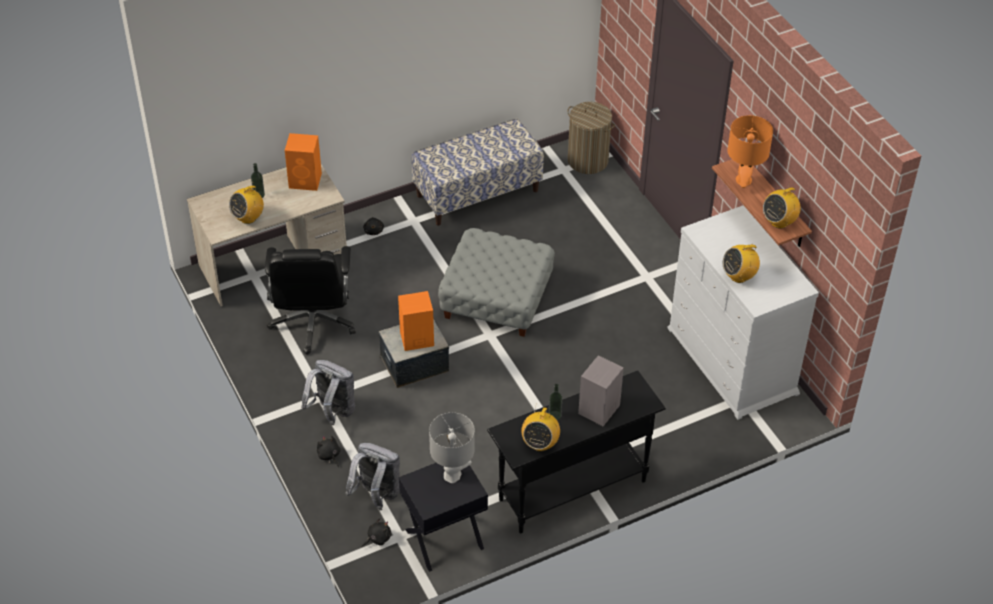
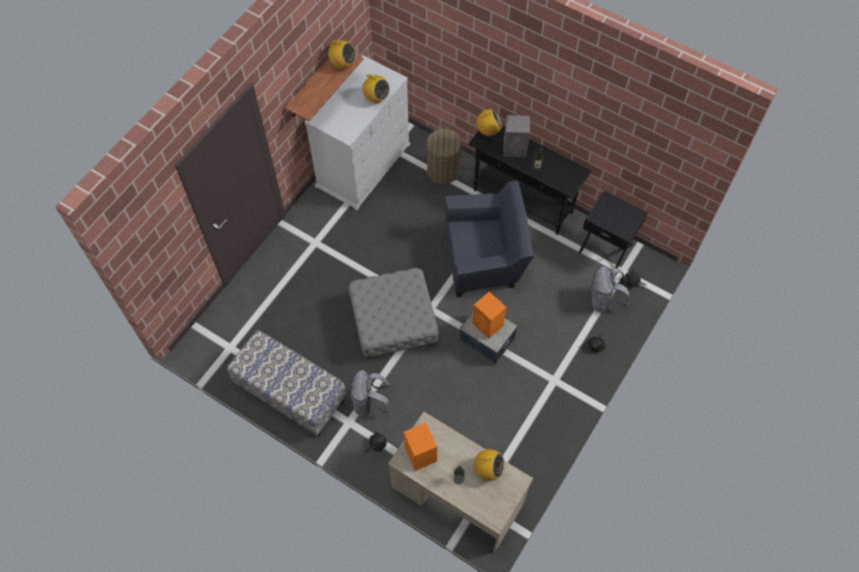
camera: 120 degrees left, 15 degrees up
black office chair [265,246,356,355] -> none
grey backpack [301,360,355,425] -> grey backpack moved to [350,370,390,416]
grey table lamp [429,412,475,483] -> none
radio [521,407,560,451] -> radio moved to [476,109,502,136]
laundry basket [568,102,615,174] -> laundry basket moved to [427,126,461,184]
orange table lamp [727,115,773,188] -> none
none -> blue armchair [445,181,534,297]

